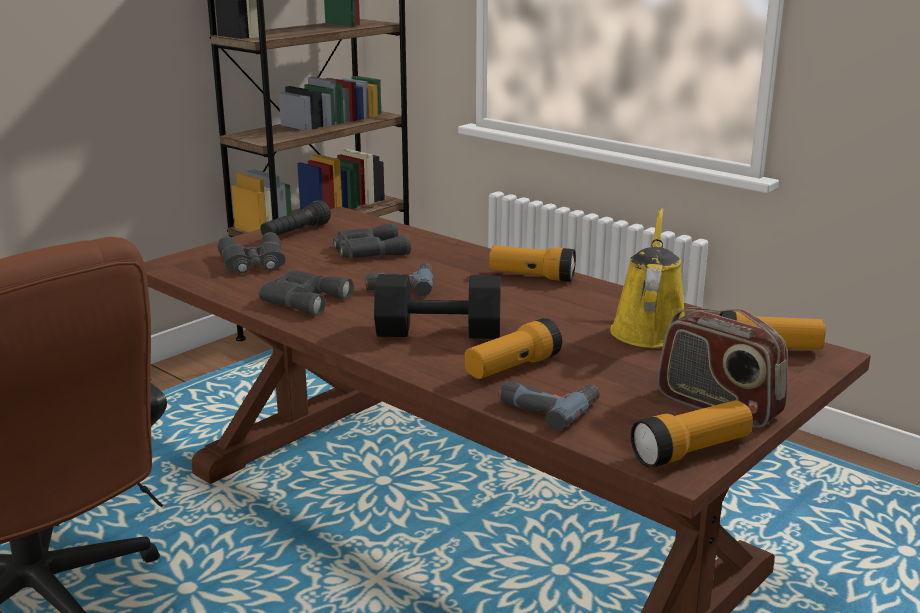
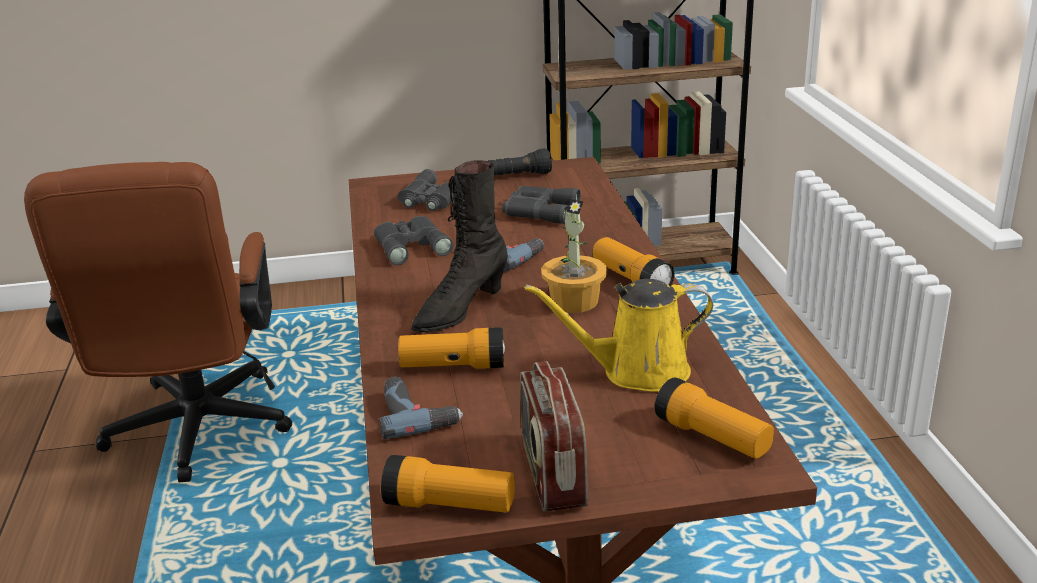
camera: 40 degrees right, 5 degrees up
black dumbbell [374,274,501,339] -> black boot [410,160,508,333]
yellow watering can [610,208,685,348] -> yellow watering can turned 150 degrees counterclockwise [524,279,713,392]
none -> potted plant [541,199,607,313]

